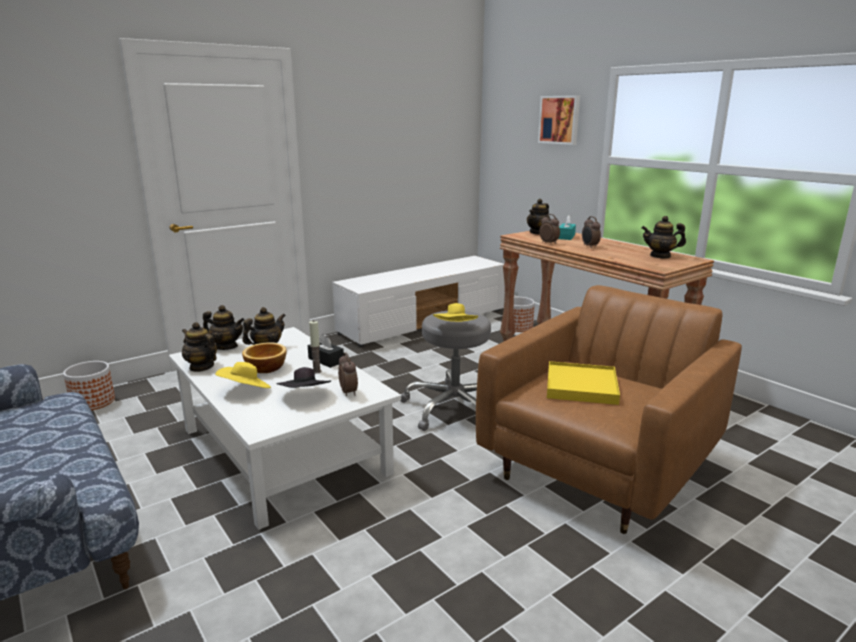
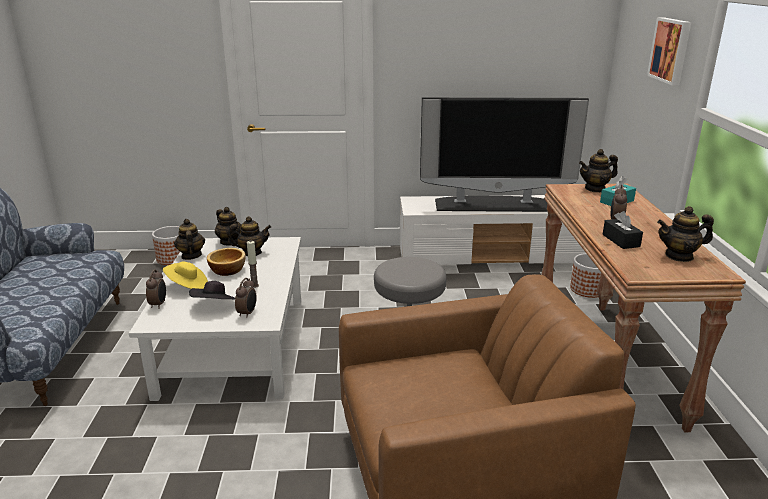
camera: 35 degrees right, 5 degrees up
black tissue box [308,334,344,368] -> black tissue box moved to [602,211,643,249]
yellow hat [433,303,478,322] -> none
alarm clock [539,214,560,244] -> alarm clock moved to [146,270,166,309]
yellow tray [547,361,620,405] -> none
teapot [642,216,686,258] -> teapot turned 45 degrees counterclockwise [657,206,714,262]
none -> television [420,97,589,212]

